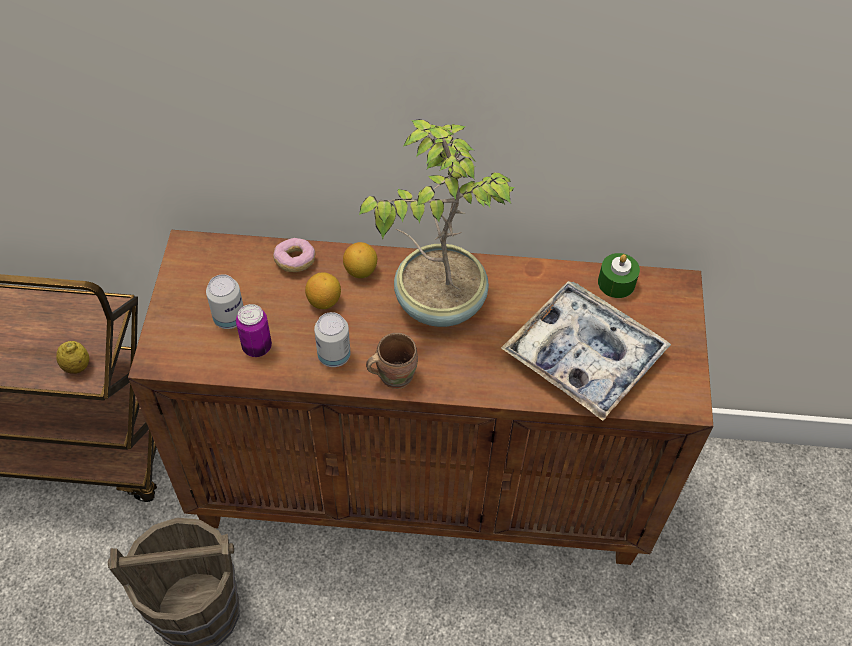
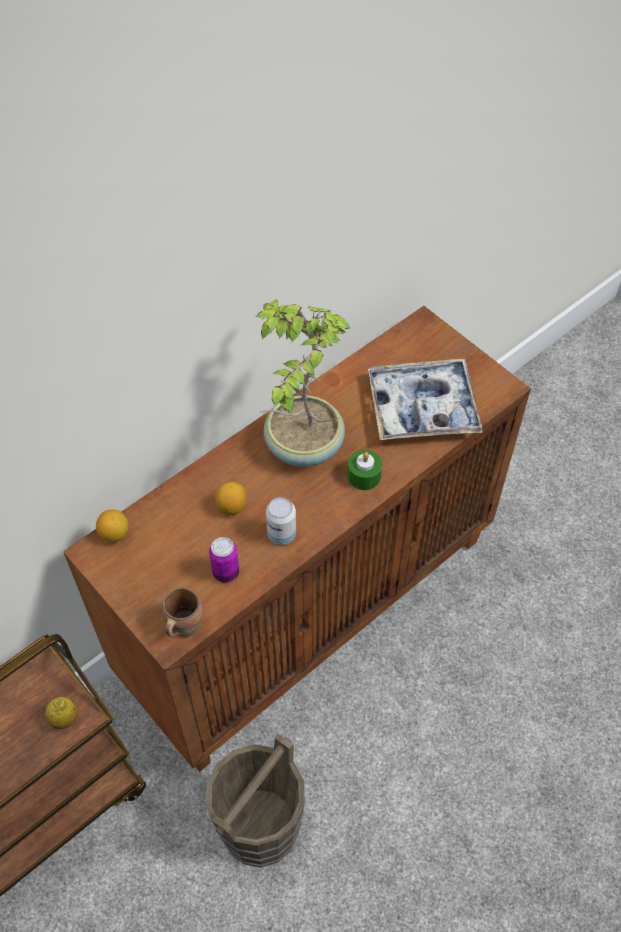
camera: 45 degrees left, 0 degrees up
can [206,274,243,329] -> none
donut [273,238,315,272] -> none
lemon [343,242,377,278] -> lemon moved to [96,509,128,542]
brown mug [366,333,418,389] -> brown mug moved to [162,587,202,637]
green candle [598,253,640,298] -> green candle moved to [348,450,382,490]

